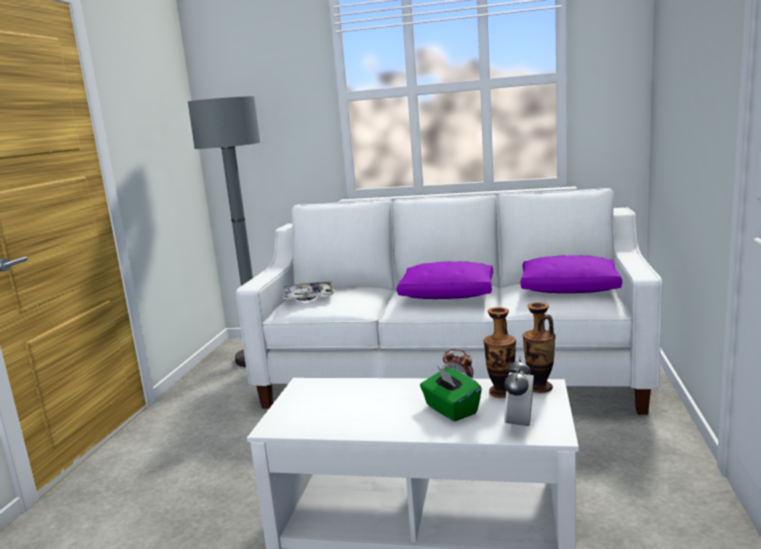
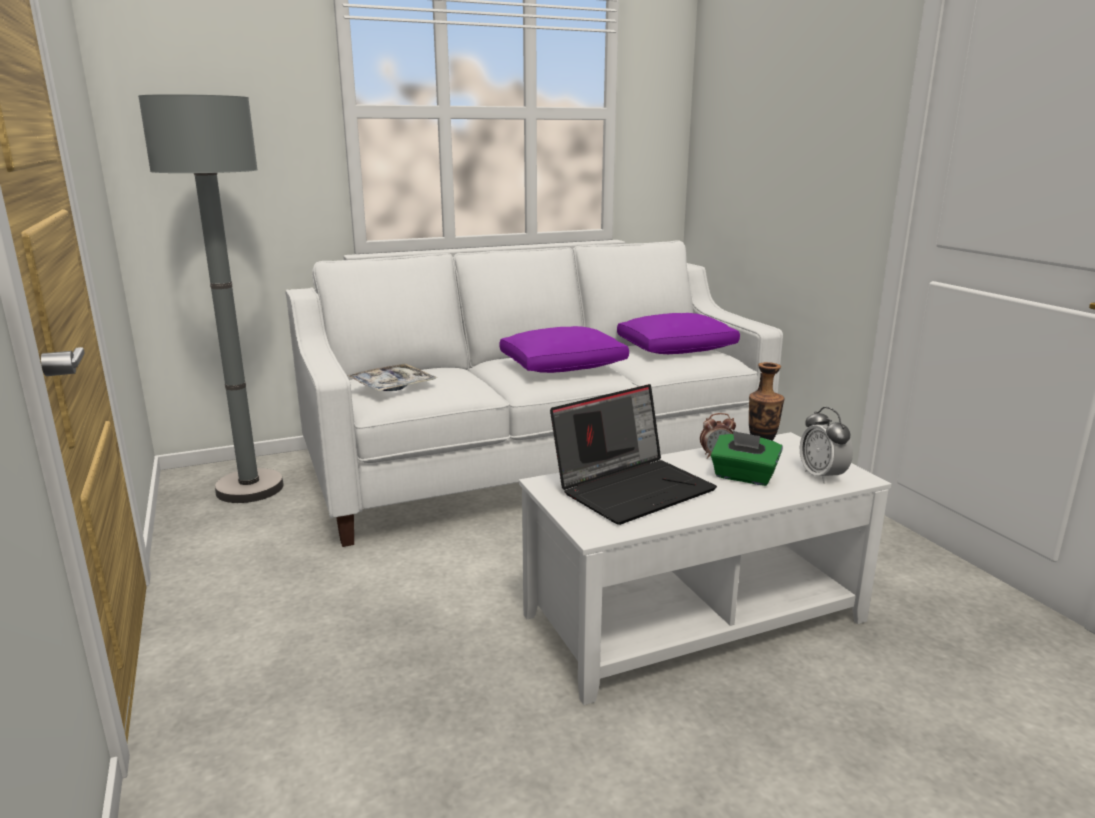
camera: 35 degrees left, 5 degrees up
vase [523,302,556,393] -> none
none -> laptop [550,384,717,525]

